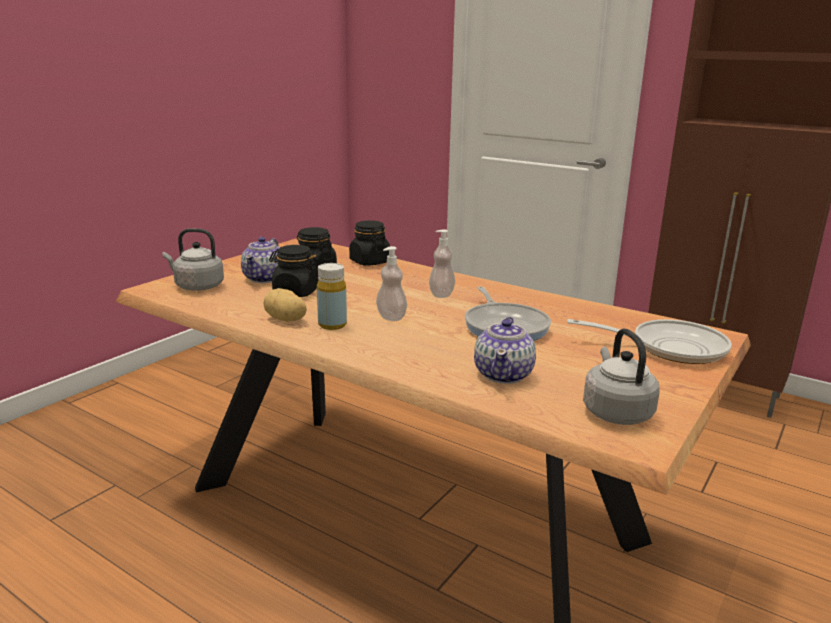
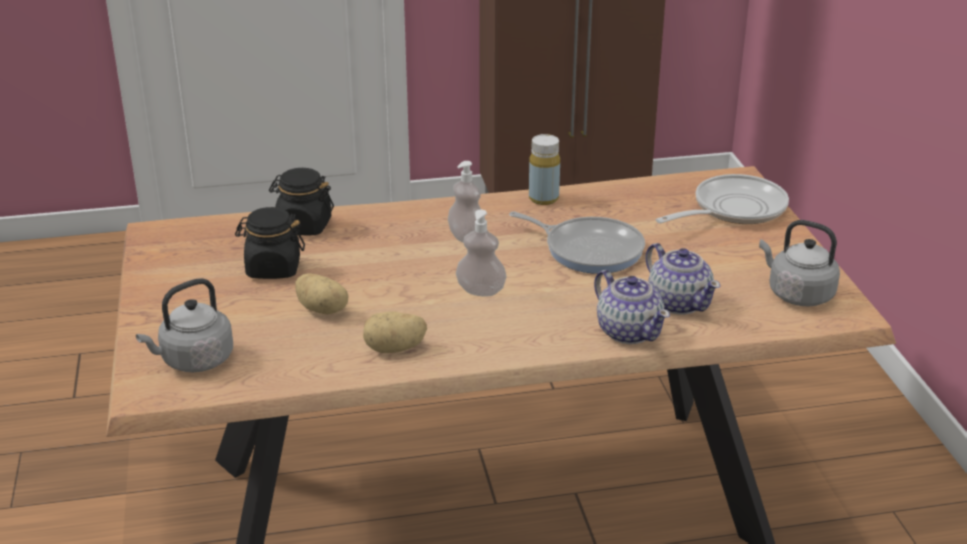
camera: 45 degrees left, 10 degrees up
teapot [241,237,280,283] -> teapot moved to [594,270,670,344]
black jar [269,245,318,297] -> potato [295,273,349,314]
yellow bottle [317,263,347,330] -> yellow bottle moved to [529,134,560,205]

